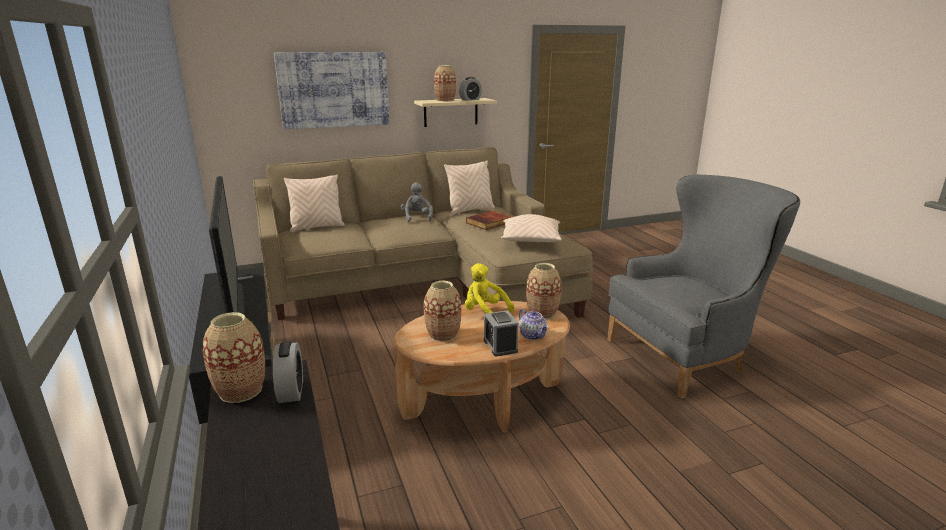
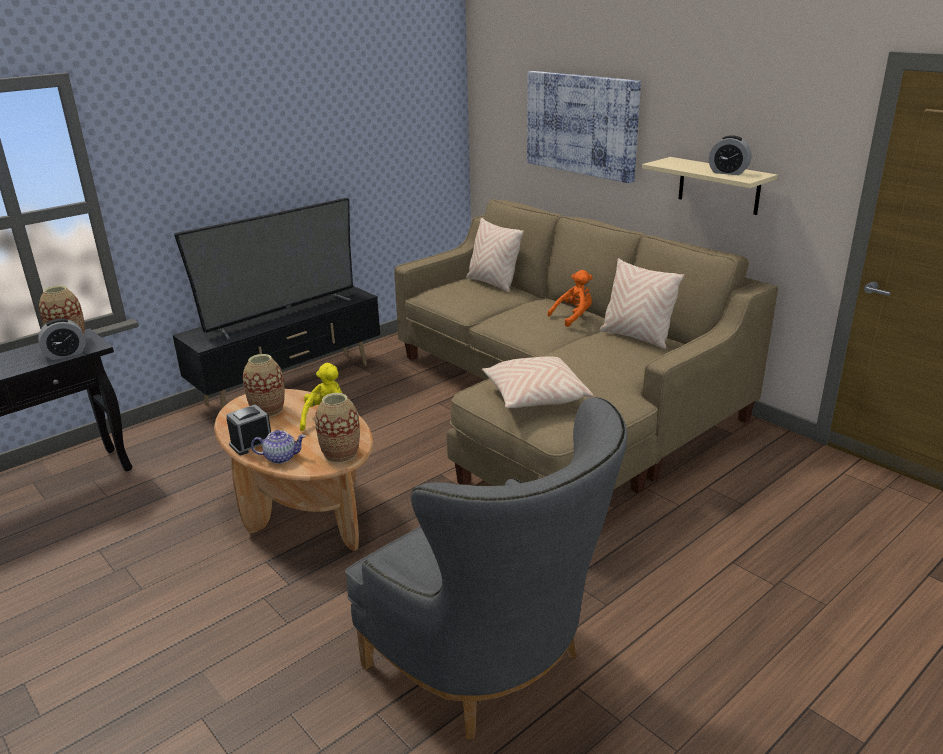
camera: 70 degrees right, 5 degrees up
grey plush toy [401,182,433,222] -> orange plush toy [547,270,593,327]
vase [434,65,456,102] -> none
book [466,211,512,230] -> none
teapot [519,309,549,340] -> teapot turned 135 degrees counterclockwise [251,430,306,464]

